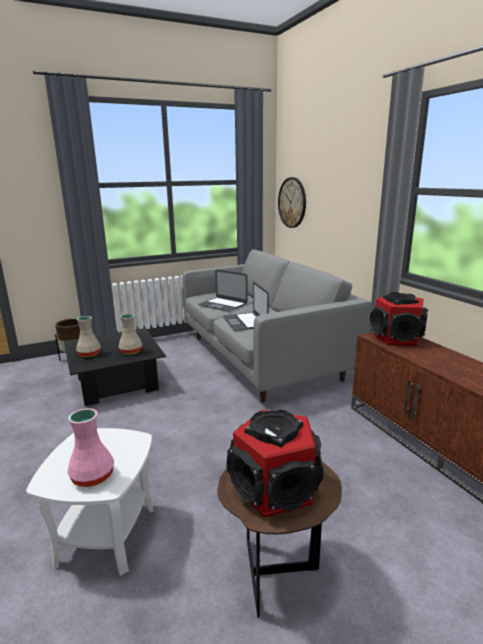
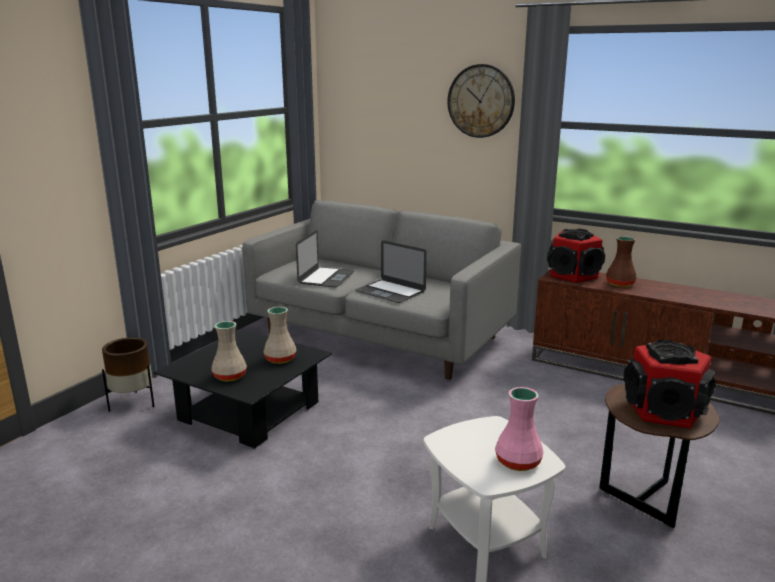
camera: 35 degrees left, 0 degrees up
laptop [198,270,248,312] -> laptop turned 75 degrees counterclockwise [296,230,354,287]
wall clock [278,177,306,228] -> wall clock moved to [447,64,515,138]
none -> brown vase [606,236,637,287]

